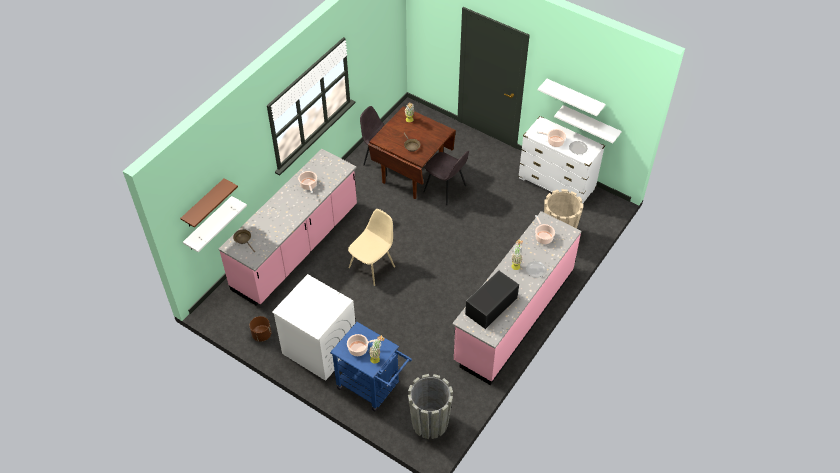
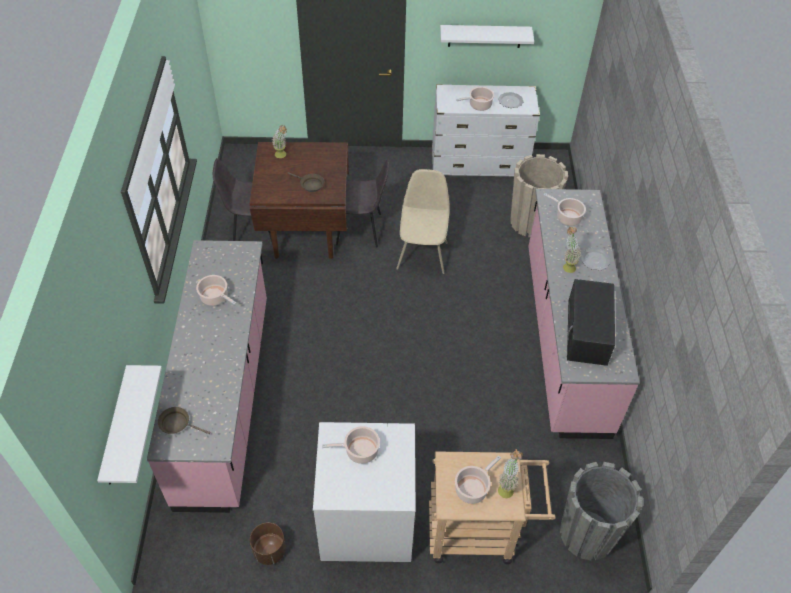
camera: 35 degrees left, 0 degrees up
brown shelf [180,178,238,228] -> none
blue cart [330,322,412,412] -> beige cart [429,451,556,564]
beige chair [348,209,395,286] -> beige chair moved to [396,169,450,274]
white shelf [554,105,622,143] -> none
none -> cooking pot [322,426,380,464]

